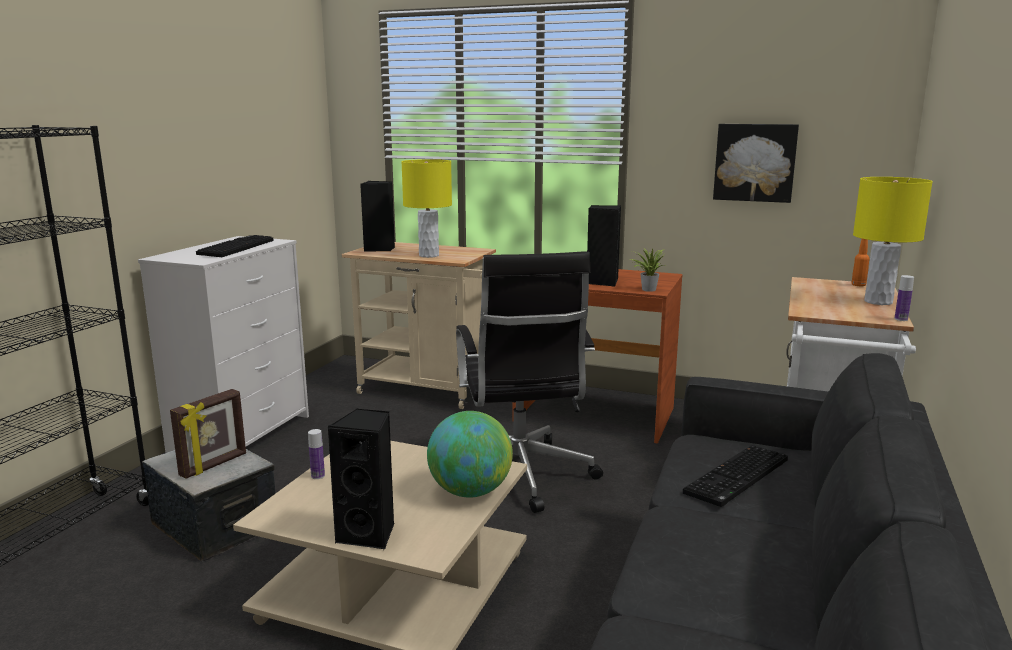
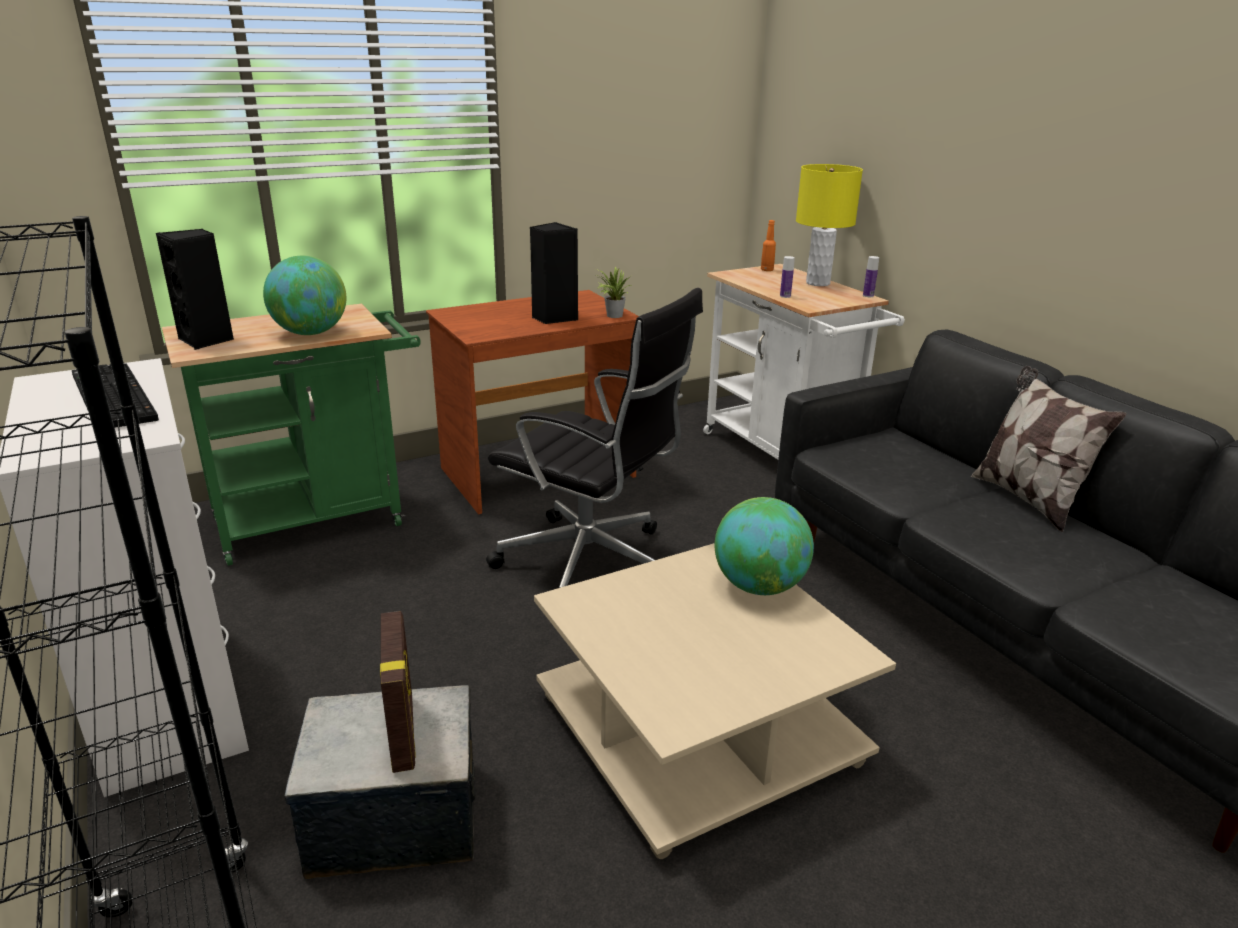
camera: 50 degrees left, 10 degrees up
bottle [308,429,325,479] -> bottle moved to [780,256,795,298]
black speaker [328,408,395,550] -> none
beige cart [341,242,496,409] -> green cart [162,304,421,566]
yellow table lamp [401,159,452,258] -> globe [263,256,346,335]
keyboard [683,445,788,507] -> none
picture [713,124,799,203] -> none
none -> pillow [971,366,1127,532]

